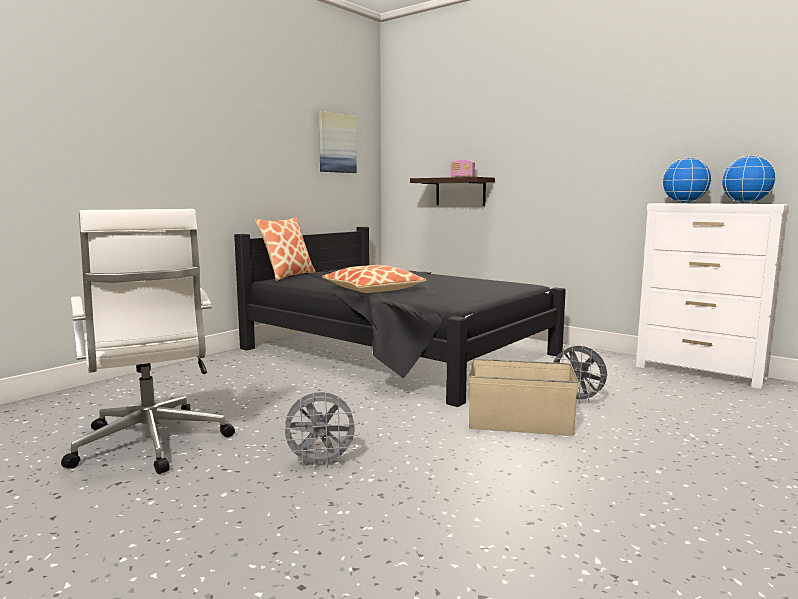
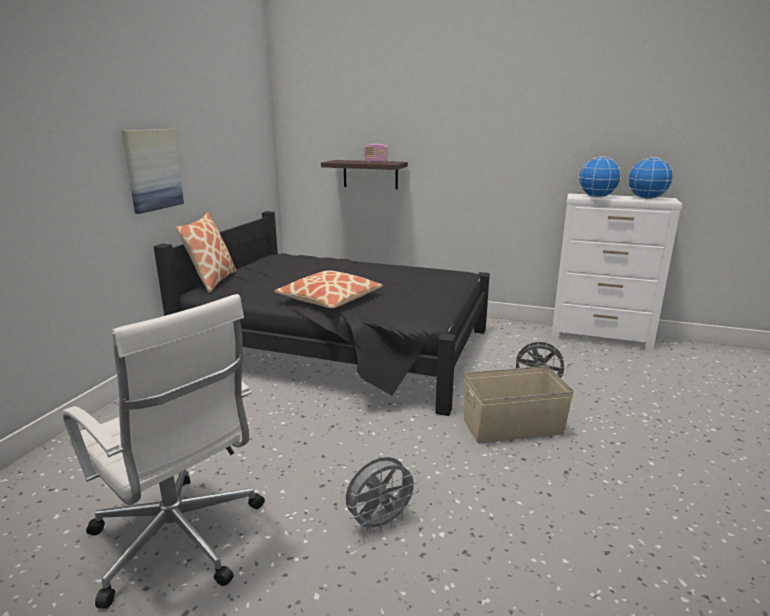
camera: 20 degrees left, 10 degrees up
picture [319,111,357,173] -> picture moved to [121,129,184,214]

